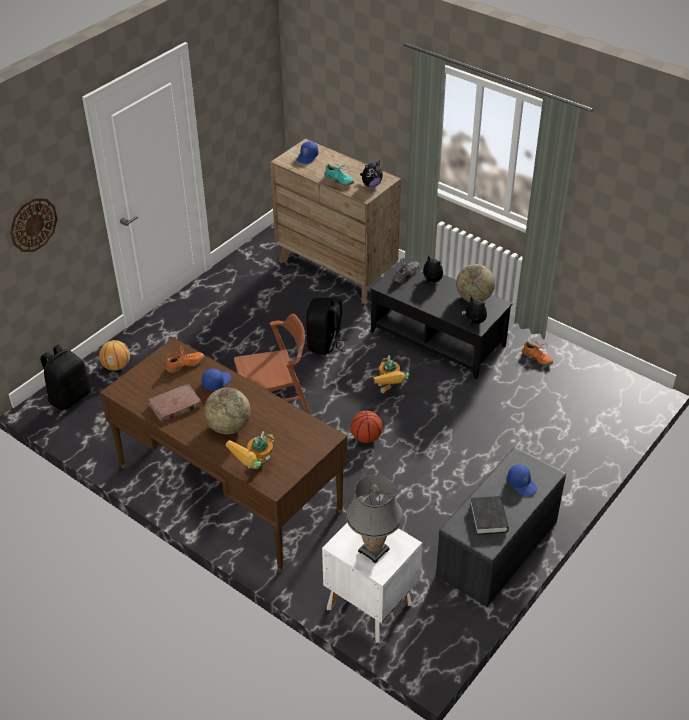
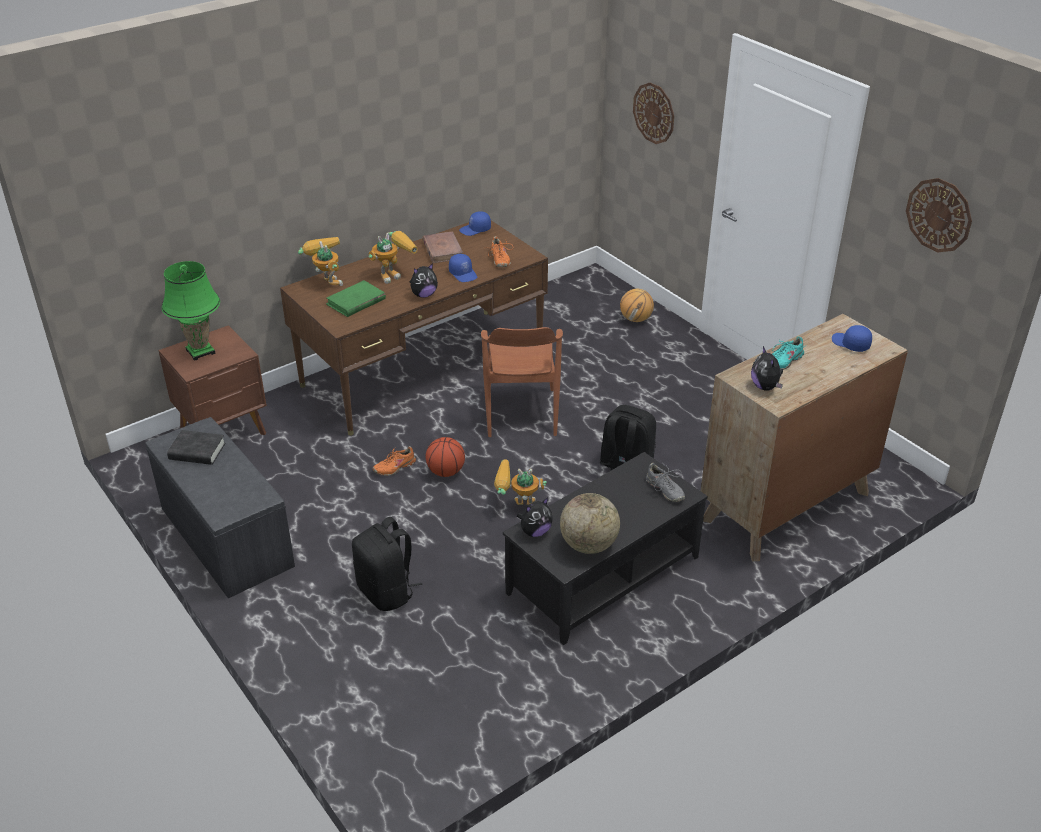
camera: 105 degrees right, 5 degrees down
black backpack [40,344,90,410] -> black backpack moved to [352,517,422,611]
globe [204,388,251,434] -> toy robot [368,231,418,284]
white nightstand [322,523,422,643] -> brown nightstand [159,325,267,435]
grey table lamp [346,475,403,563] -> green table lamp [162,261,220,361]
plush toy [419,255,443,284] -> plush toy moved to [410,263,438,298]
blue cap [507,464,537,496] -> blue cap moved to [459,211,491,236]
orange shoe [522,341,553,365] -> orange shoe moved to [373,446,416,476]
none -> green book [326,280,386,317]
none -> wall clock [906,178,972,252]

